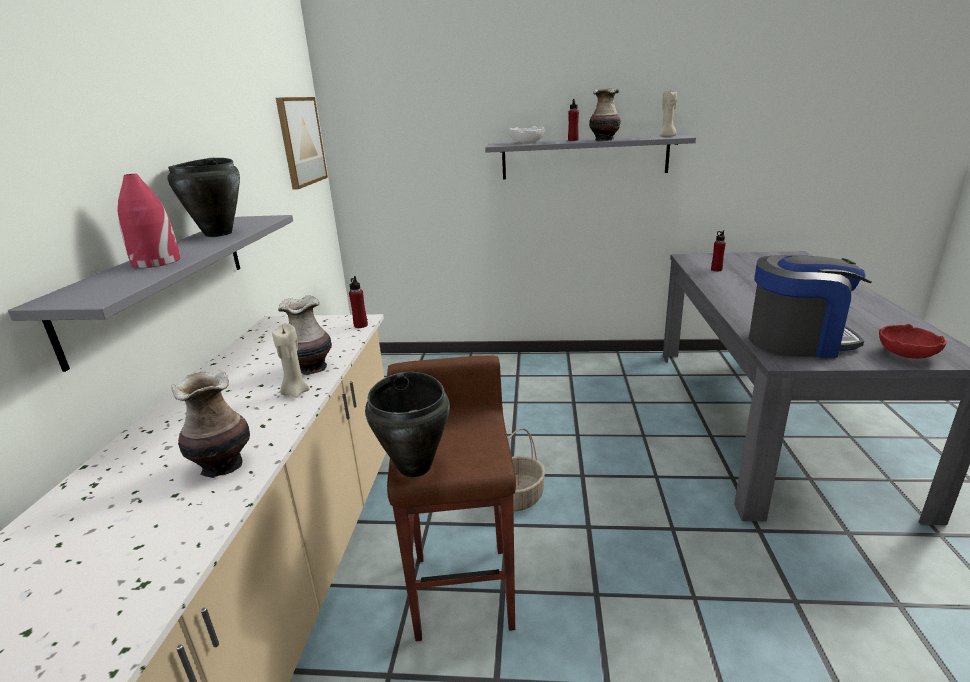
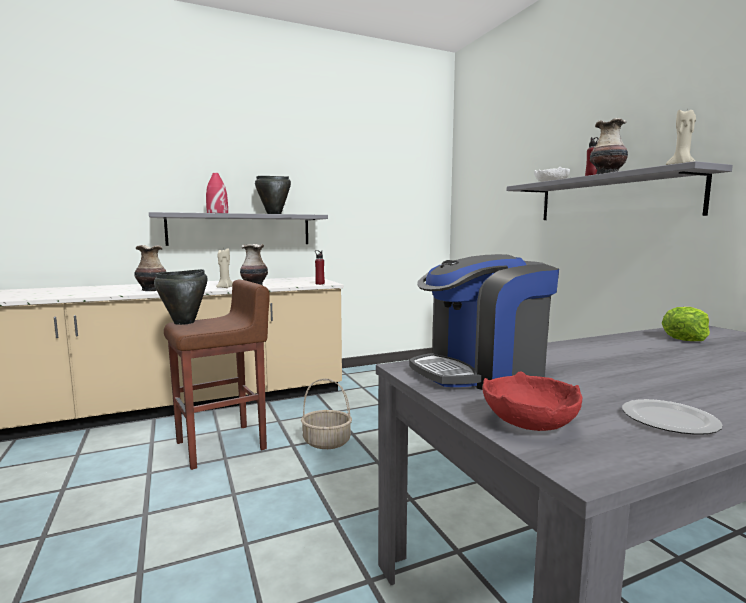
camera: 60 degrees right, 15 degrees down
picture [276,97,328,190] -> none
red bottle [711,230,726,271] -> lettuce [662,307,710,341]
coffee machine [749,255,872,358] -> coffee machine turned 90 degrees clockwise [409,254,559,390]
none -> plate [622,399,723,435]

